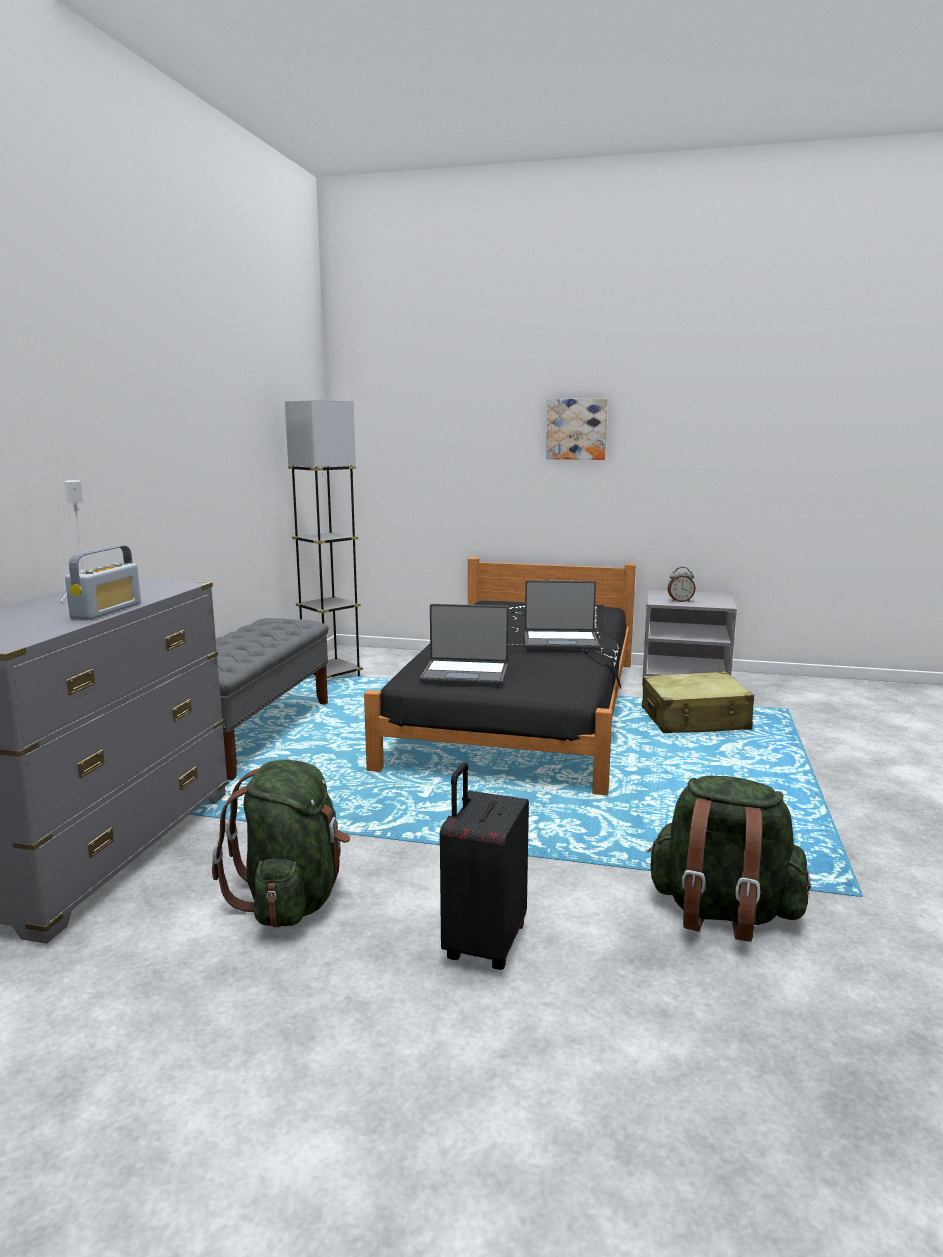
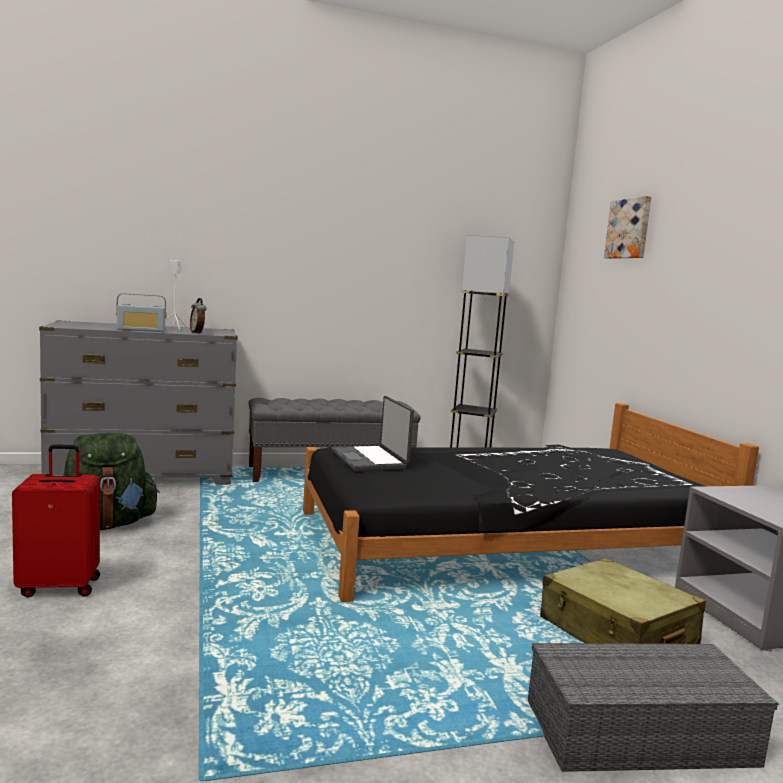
camera: 60 degrees right, 5 degrees down
black suitcase [440,762,529,970] -> red suitcase [12,444,100,597]
laptop [525,580,600,650] -> none
picture [546,399,608,460] -> picture moved to [604,196,651,259]
green backpack [647,776,811,942] -> none
alarm clock [668,567,696,602] -> alarm clock moved to [190,298,207,334]
none -> grey storage box [528,643,778,772]

